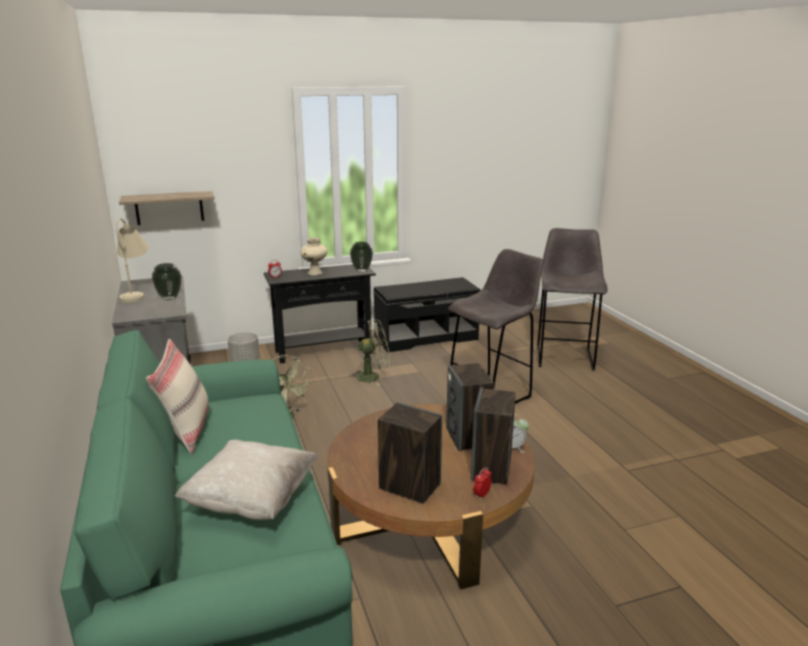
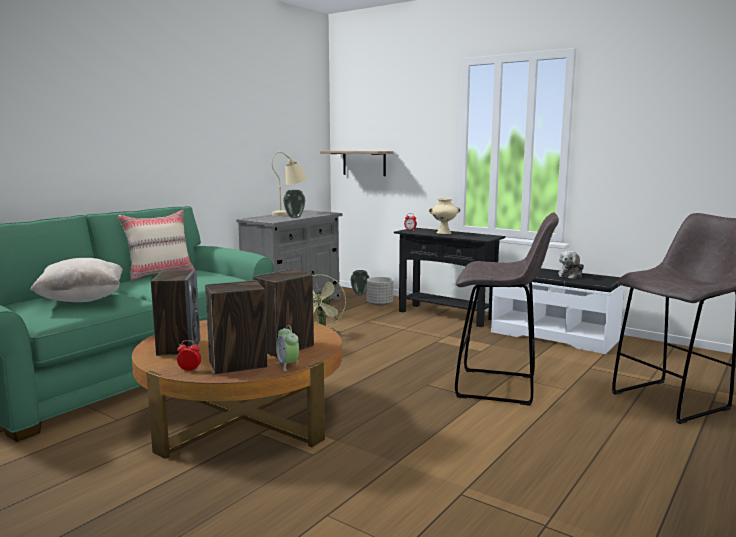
camera: 55 degrees right, 10 degrees down
green fan [349,319,390,386] -> none
vase [350,242,373,272] -> vase moved to [350,270,369,296]
black bench [373,277,481,353] -> white bench [491,268,624,354]
none -> plush toy [558,251,584,279]

